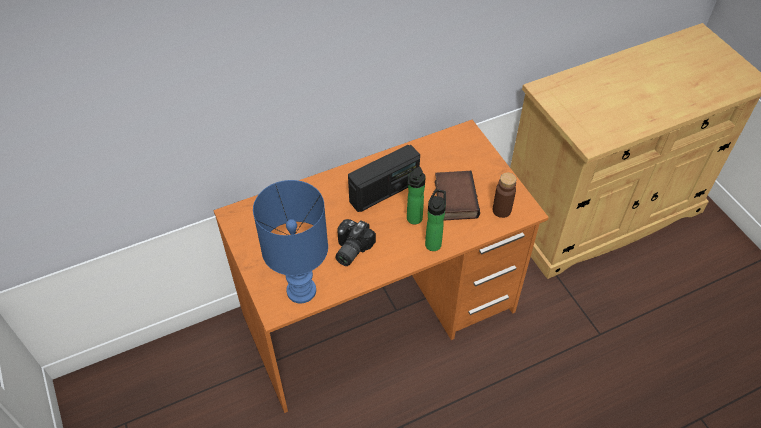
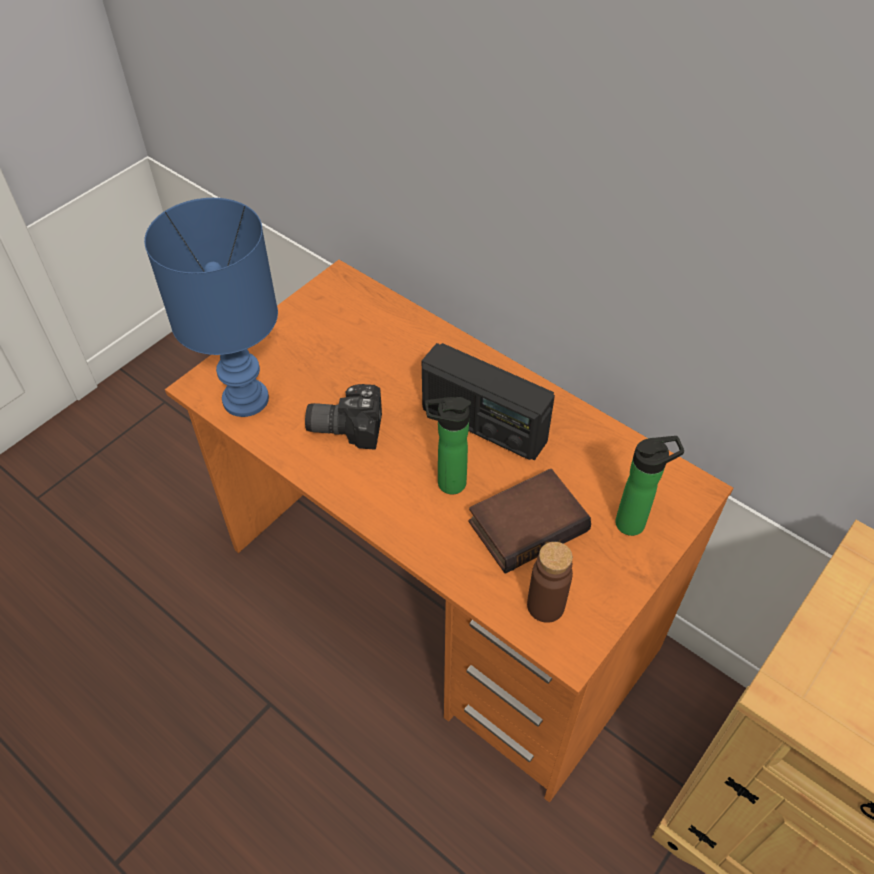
camera: 65 degrees right, 0 degrees up
bottle [425,189,446,251] -> bottle moved to [615,436,684,536]

